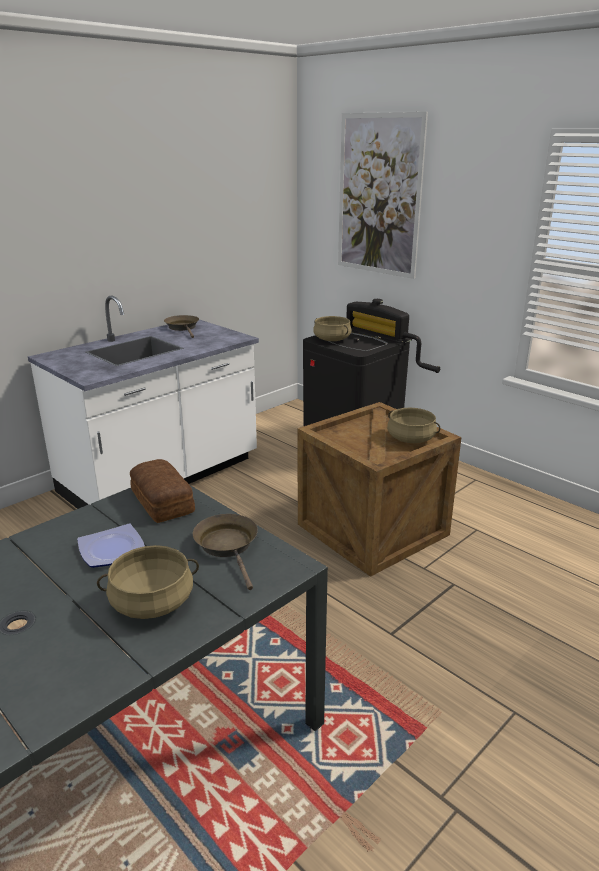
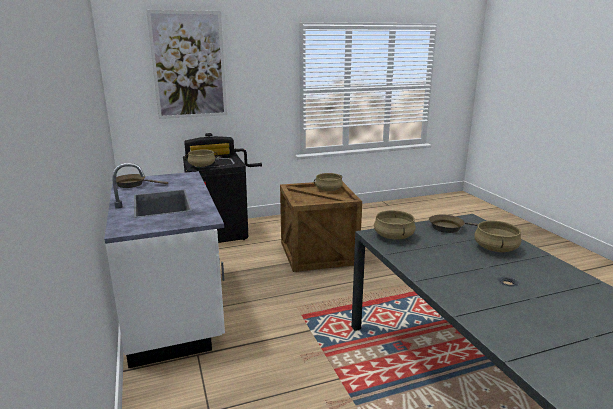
camera: 65 degrees left, 5 degrees down
plate [77,523,145,568] -> none
bread [130,459,195,523] -> beige cooking pot [374,210,416,240]

